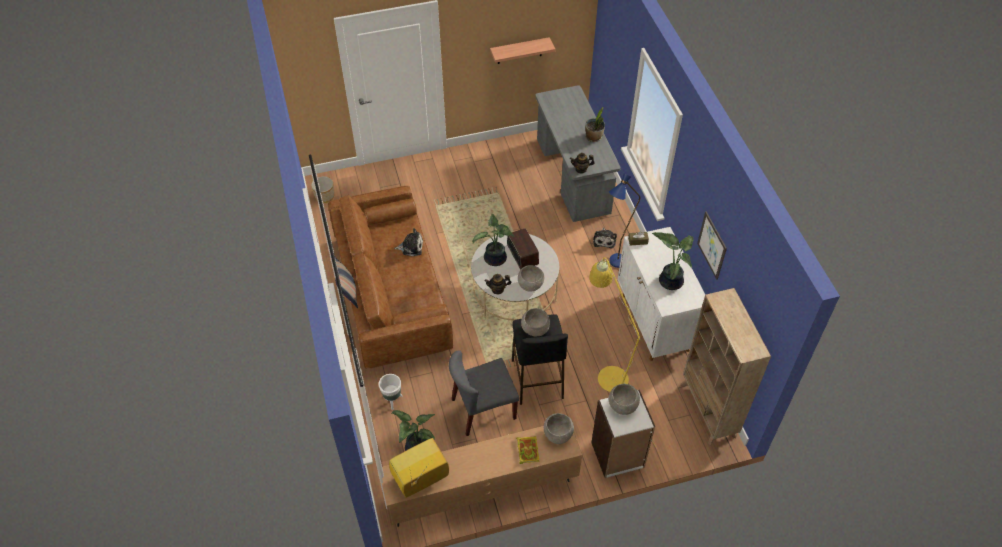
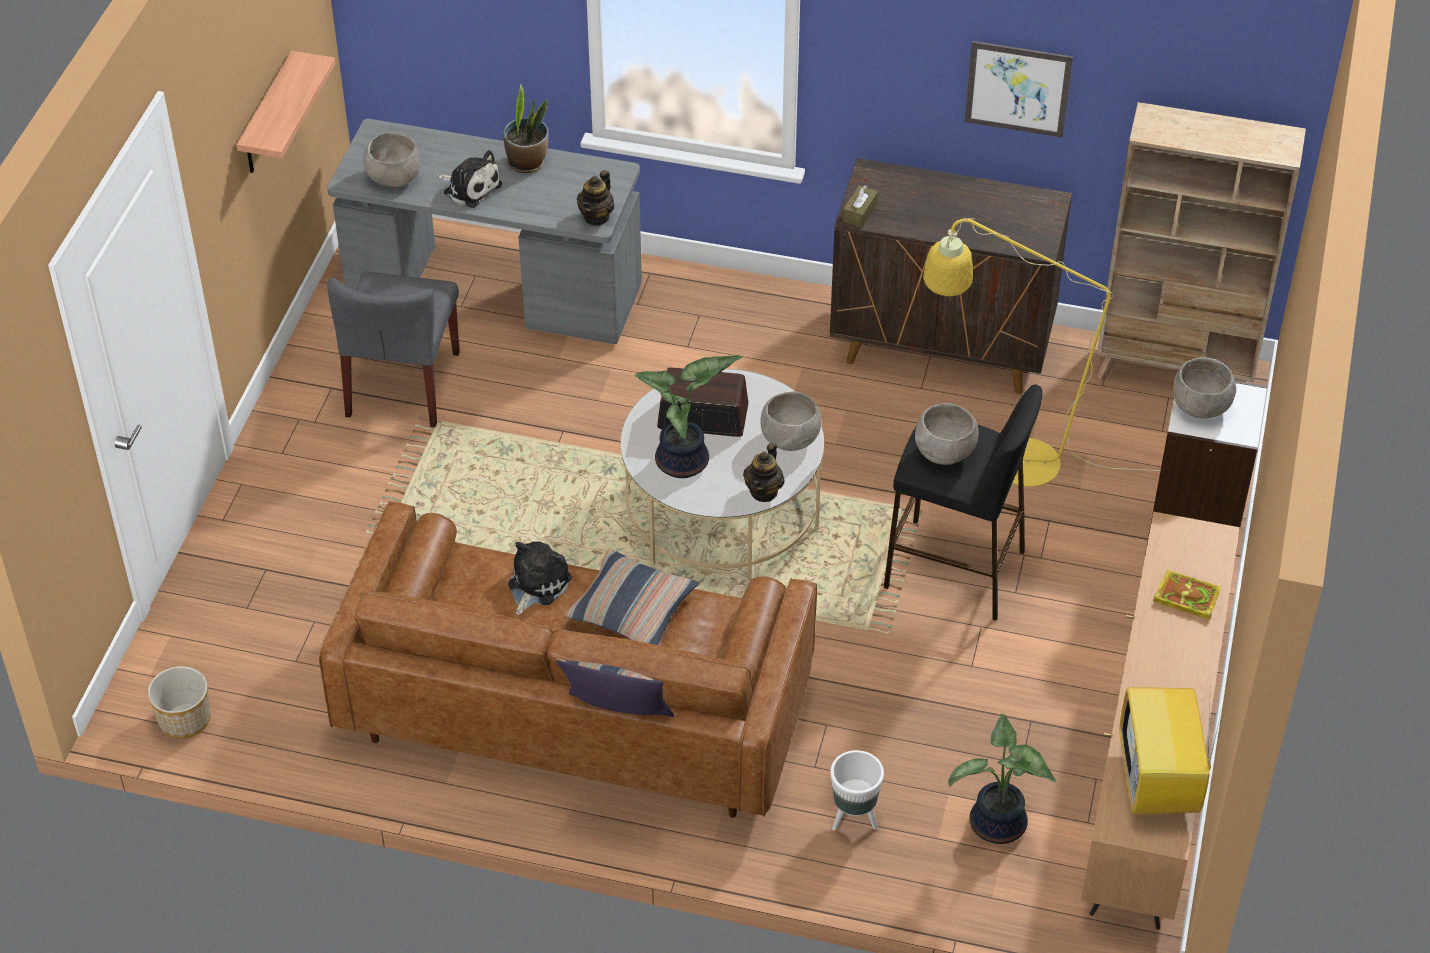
camera: 60 degrees left, 5 degrees down
grey chair [449,350,519,436] -> grey chair moved to [327,272,460,428]
grey bowl [544,413,574,444] -> grey bowl moved to [363,132,421,187]
plush toy [593,228,617,248] -> plush toy moved to [438,150,502,208]
blue floor lamp [609,173,640,268] -> none
white cabinet [618,227,705,361] -> brown cabinet [830,158,1072,394]
potted plant [652,232,693,290] -> none
none -> pillow [564,549,699,645]

